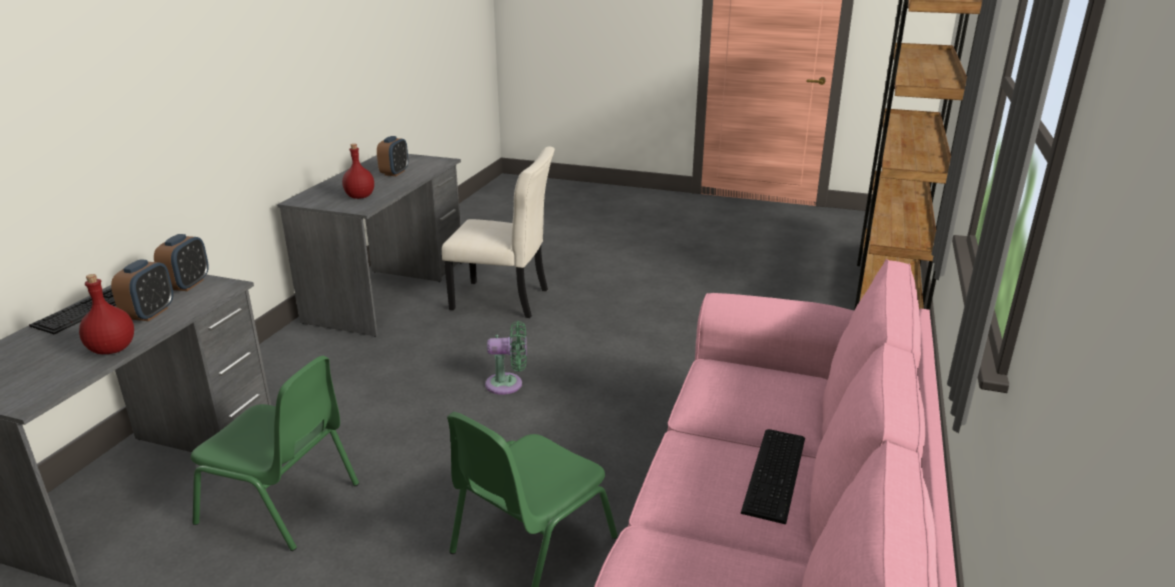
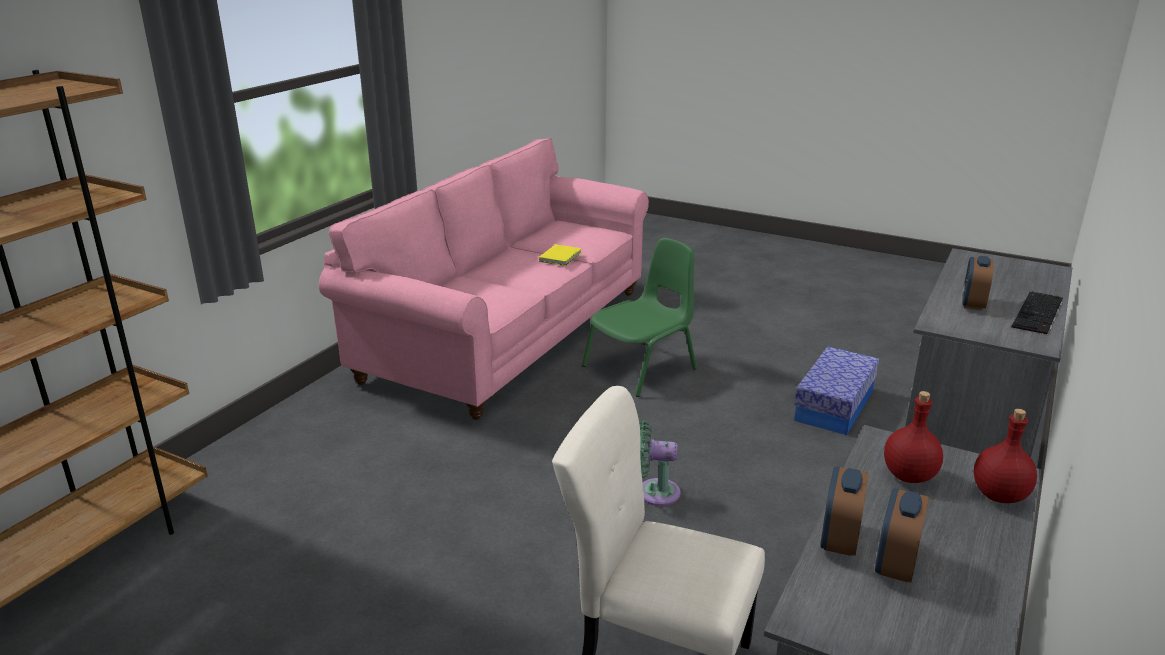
camera: 170 degrees left, 0 degrees up
red bottle [79,274,134,354] -> red bottle moved to [974,409,1037,503]
alarm clock [154,234,209,291] -> alarm clock moved to [820,466,869,556]
green chair [191,356,359,551] -> storage box [794,346,879,435]
keyboard [741,429,805,524] -> none
none -> yellow book [539,244,582,266]

